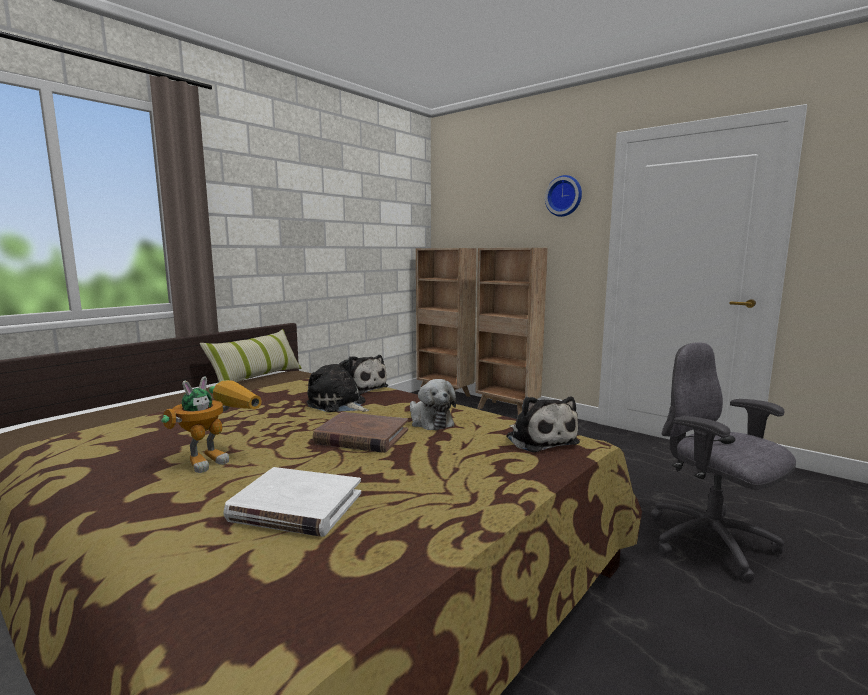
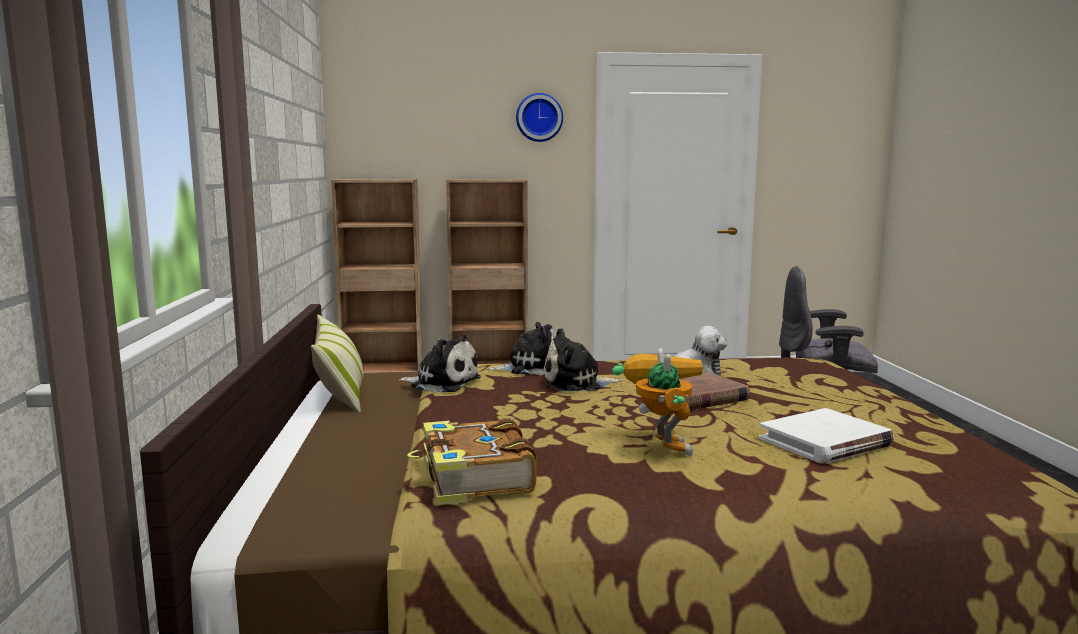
camera: 45 degrees left, 0 degrees up
plush toy [507,396,580,453] -> plush toy moved to [398,335,481,393]
none -> book [407,418,537,505]

